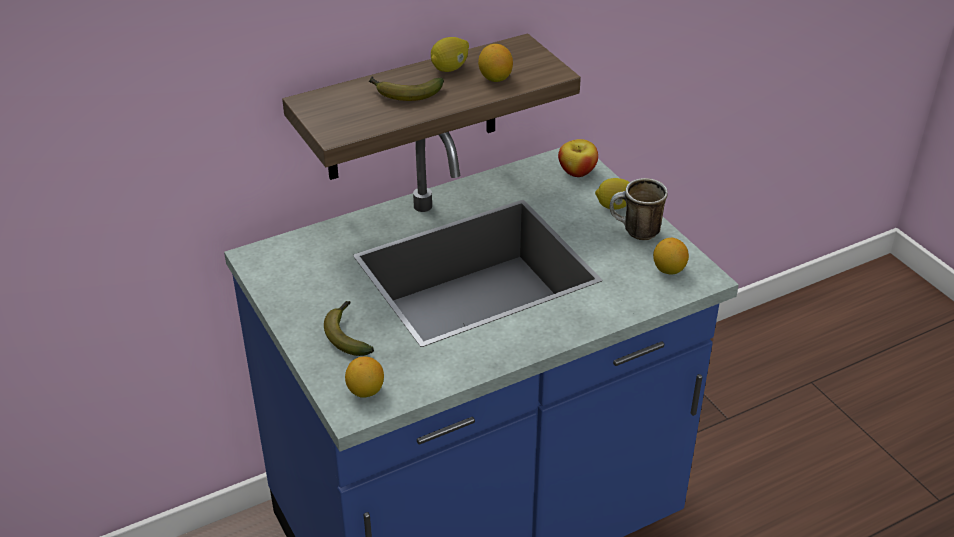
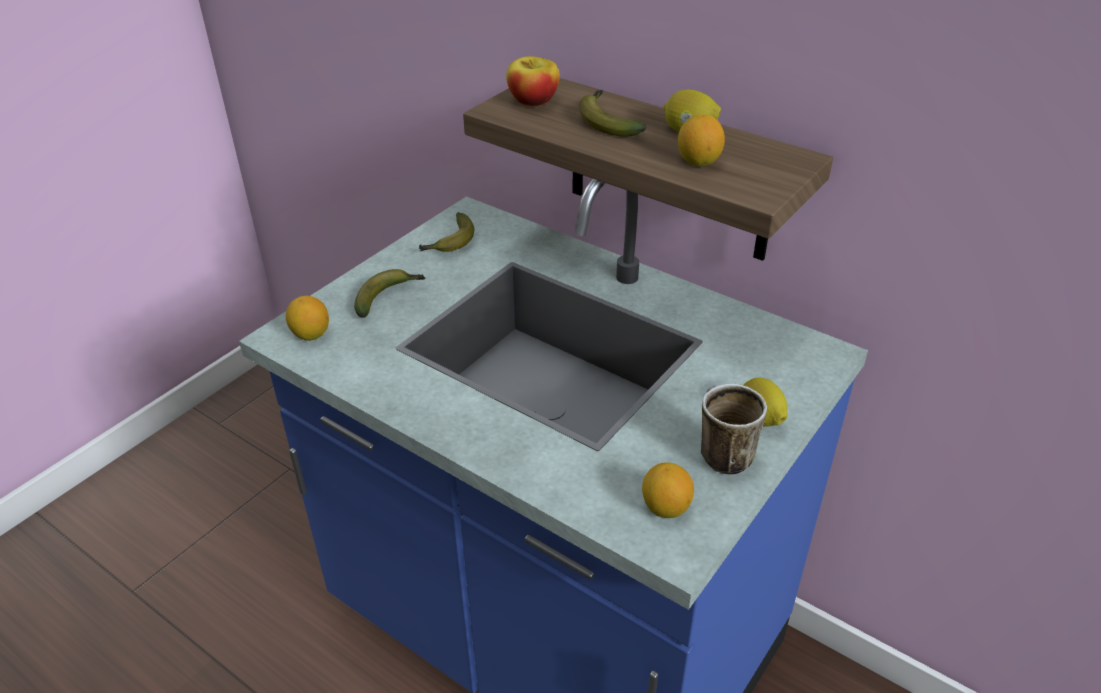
camera: 65 degrees right, 0 degrees up
apple [558,139,598,177] -> apple moved to [506,56,560,106]
none -> banana [419,212,474,252]

